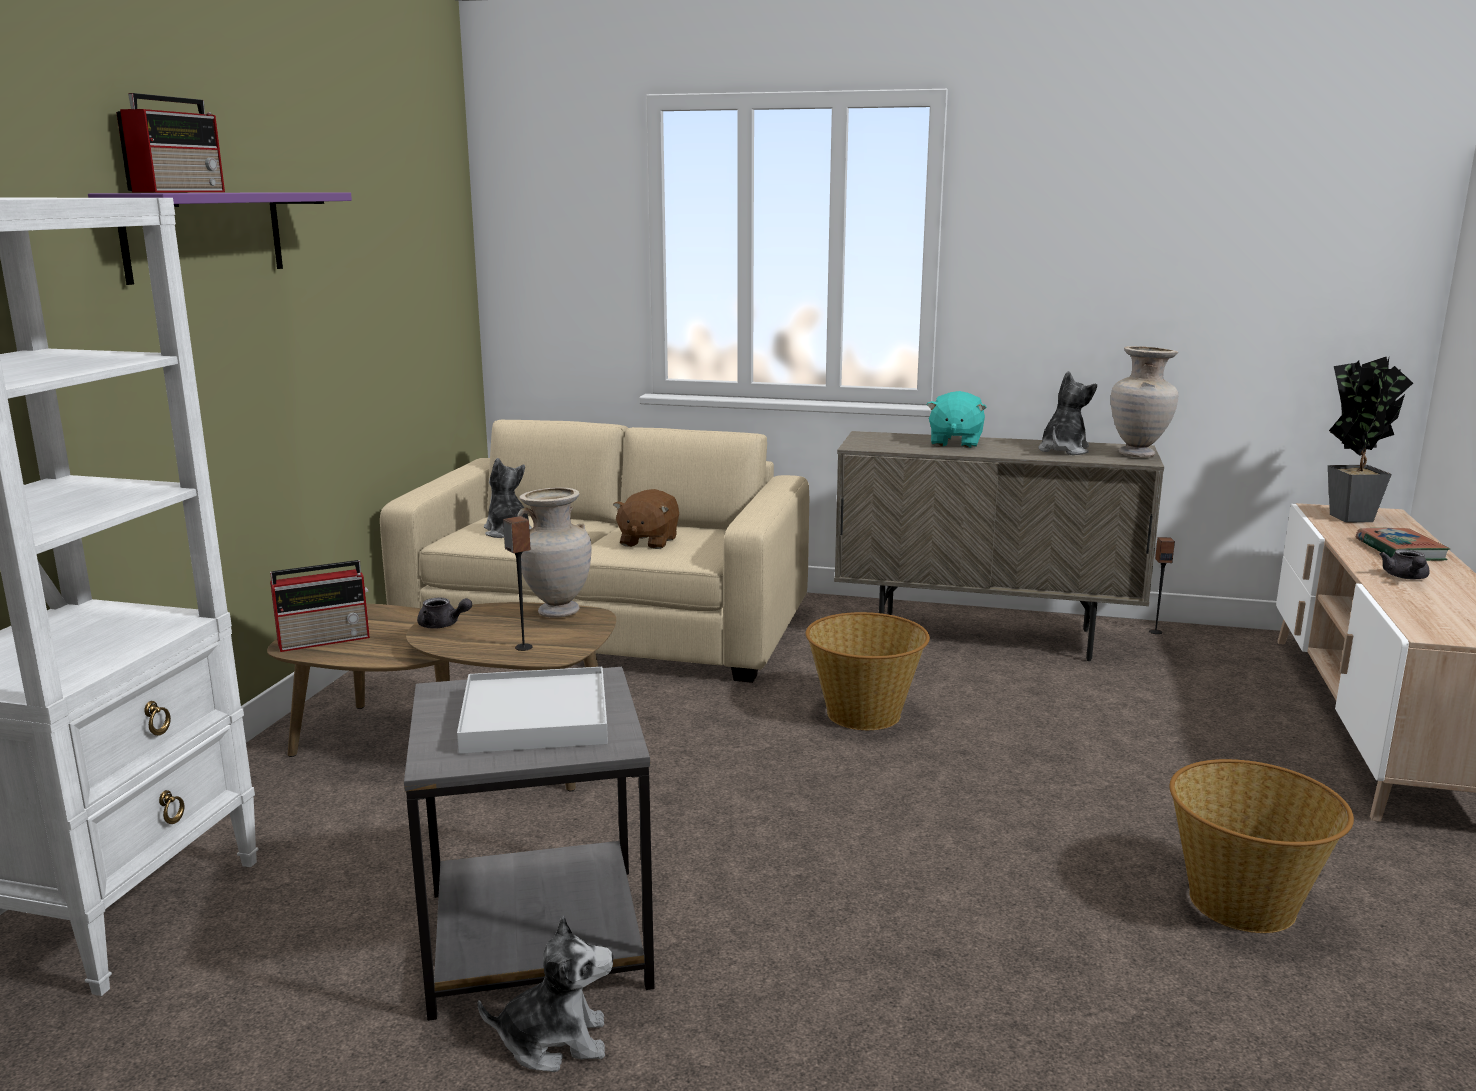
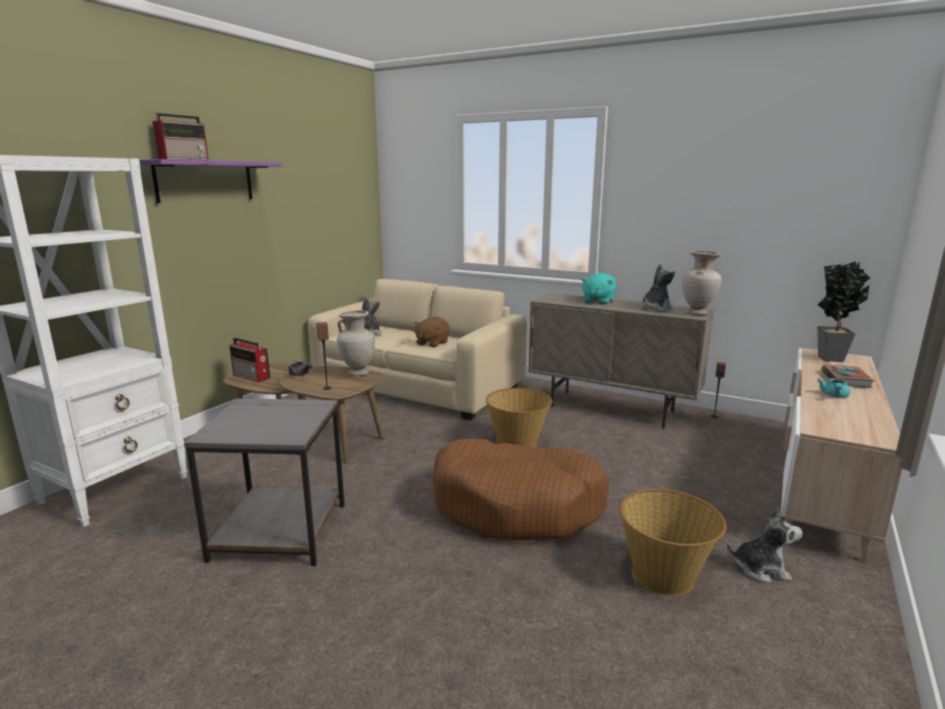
camera: 15 degrees right, 0 degrees up
radio [270,560,370,652] -> radio turned 45 degrees clockwise [229,338,270,383]
white tray [457,667,608,754] -> none
plush toy [477,916,613,1072] -> plush toy moved to [727,508,803,583]
grey teapot [1379,549,1430,579] -> turquoise teapot [818,378,850,397]
none -> brown dog bed [433,439,609,540]

